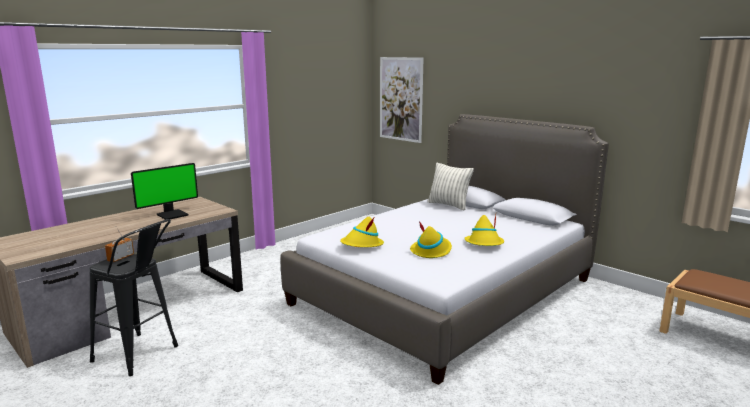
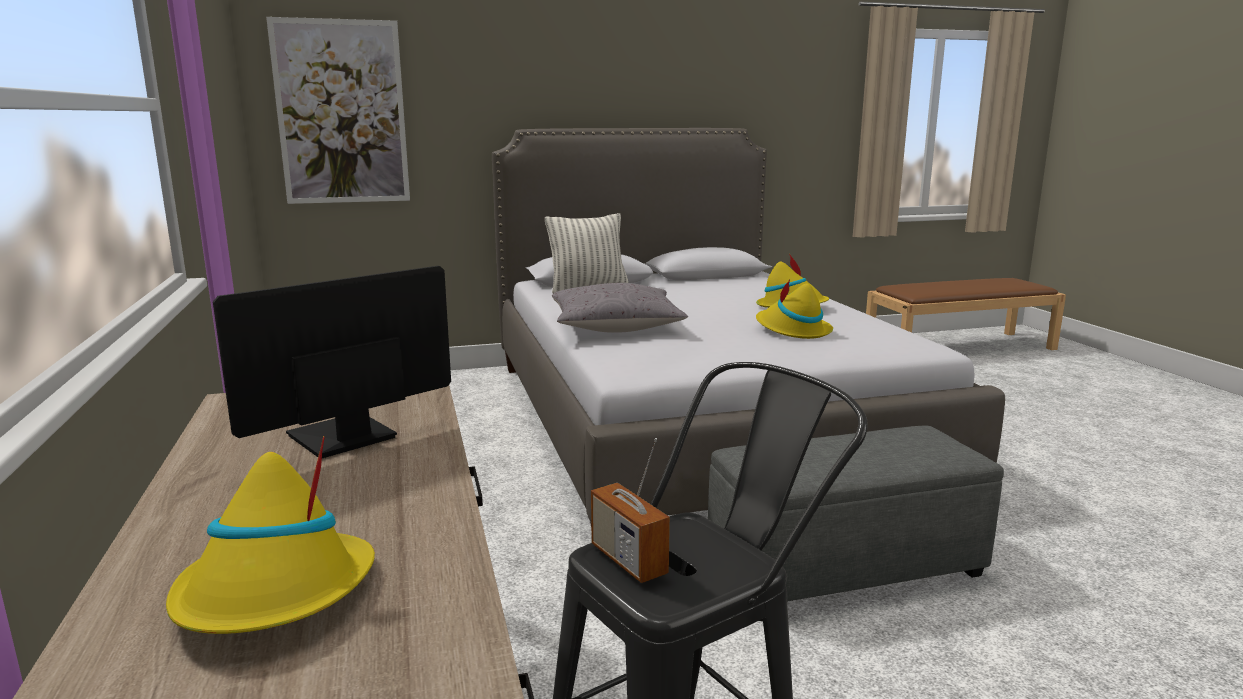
camera: 60 degrees left, 0 degrees up
monitor [131,163,198,220] -> monitor turned 120 degrees counterclockwise [213,266,451,458]
yellow hat [340,216,384,247] -> yellow hat moved to [166,436,375,634]
none -> grey pillow [552,283,688,333]
none -> grey ottoman [708,426,1004,601]

